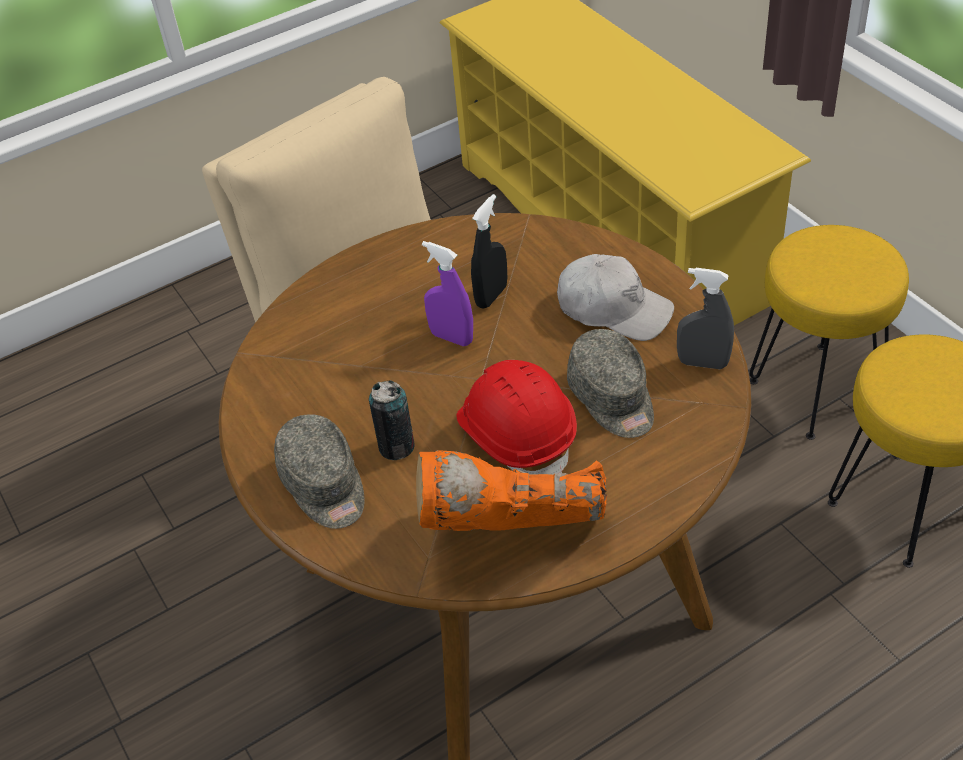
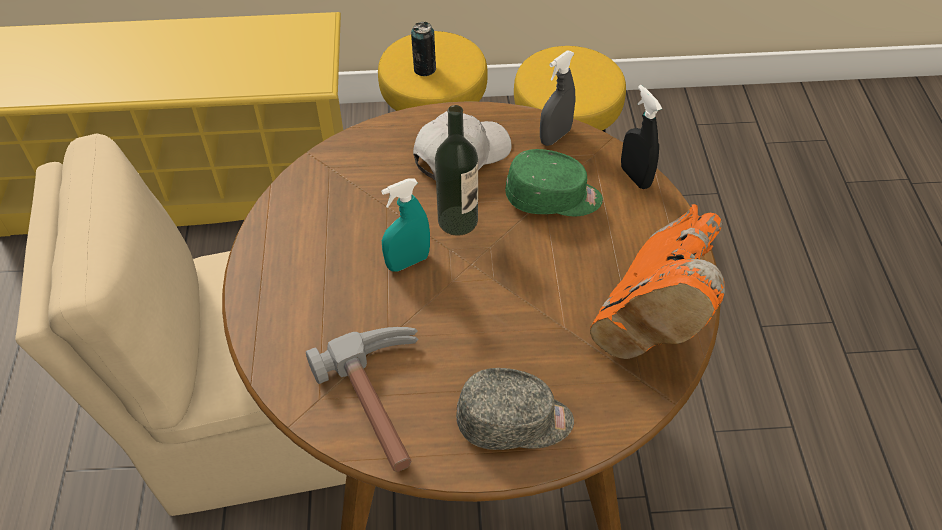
camera: 65 degrees left, 5 degrees up
can [369,380,415,460] -> can moved to [411,22,436,76]
purple spray bottle [422,241,473,346] -> turquoise spray bottle [381,178,430,272]
red hard hat [457,360,577,475] -> none
black spray bottle [471,194,507,309] -> black spray bottle moved to [621,85,662,189]
grey cap [567,329,654,438] -> green cap [505,149,603,216]
none -> hammer [306,327,419,472]
none -> bottle [435,105,478,236]

